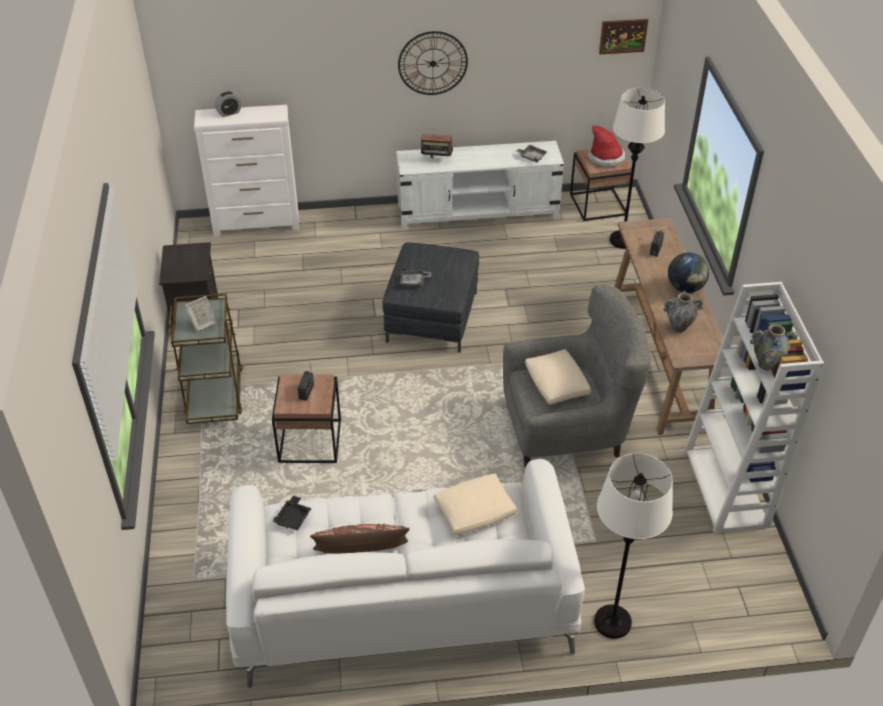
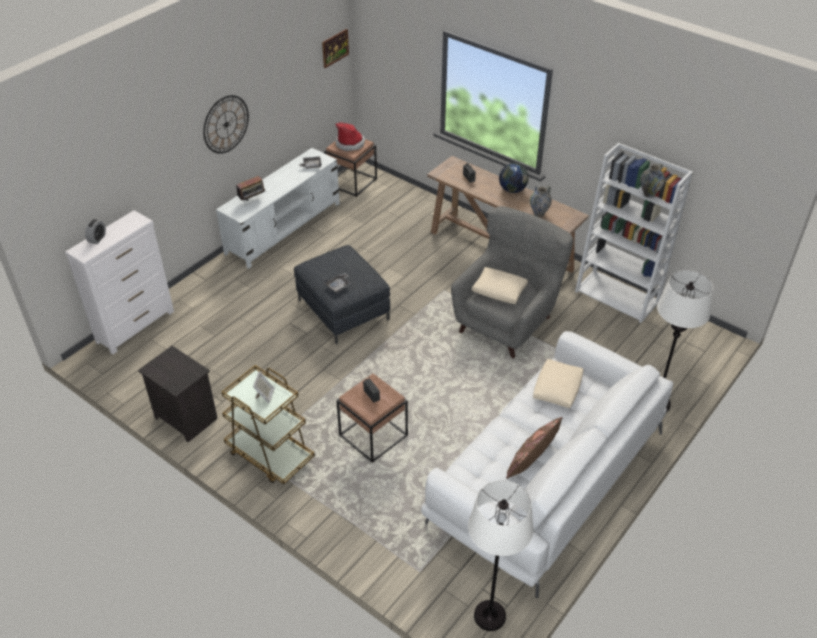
camera: 45 degrees left, 0 degrees up
black tray [273,495,312,531] -> none
white floor lamp [610,88,665,249] -> white floor lamp moved to [468,480,534,631]

